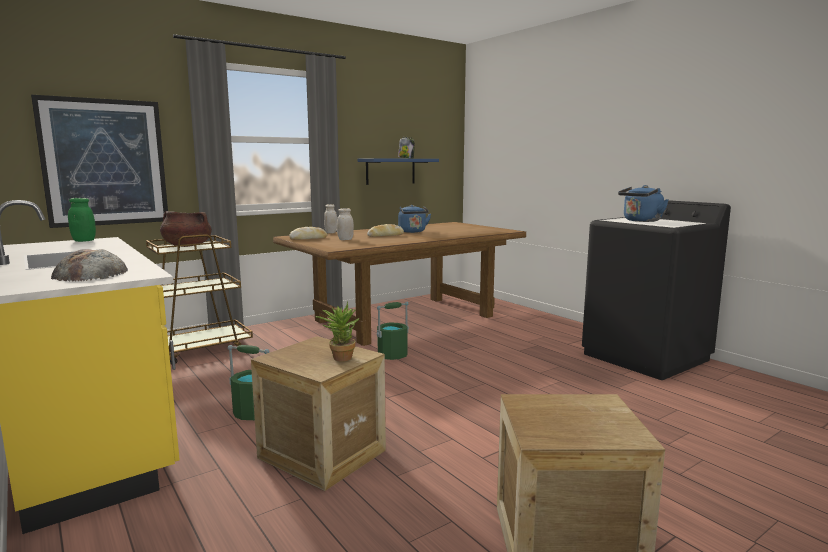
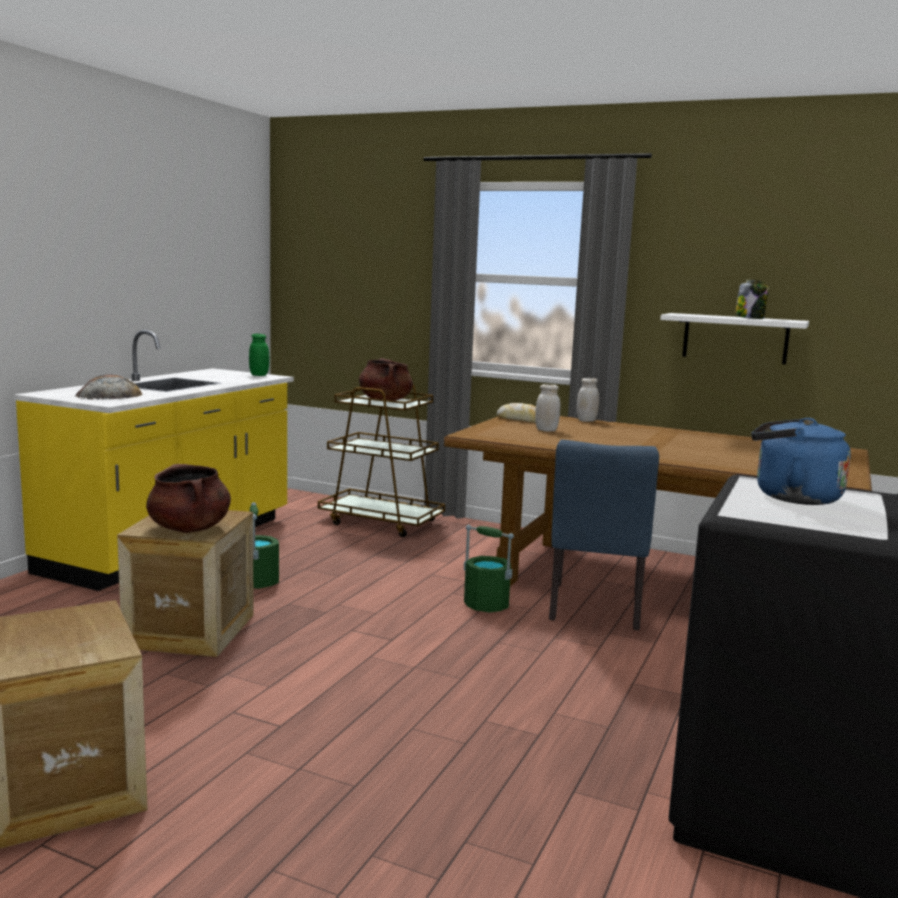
camera: 60 degrees right, 0 degrees up
picture [31,95,168,228] -> none
potted plant [316,301,359,361] -> brown cooking pot [146,464,231,533]
blue shelf [357,158,439,185] -> white shelf [660,313,809,364]
bread [367,224,404,237] -> none
blue kettle [398,205,431,233] -> none
none -> blue chair [549,440,659,630]

